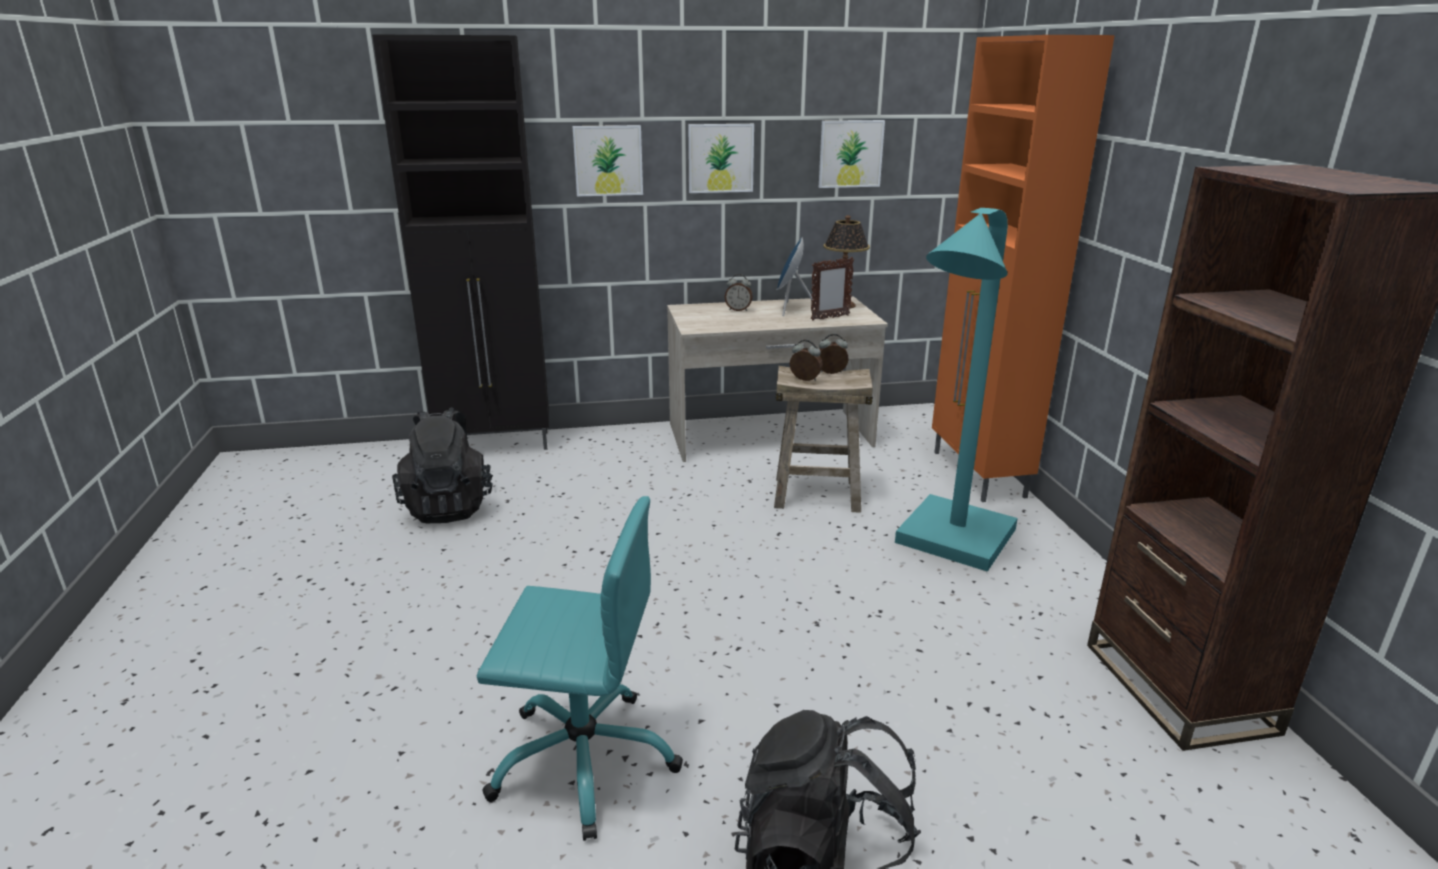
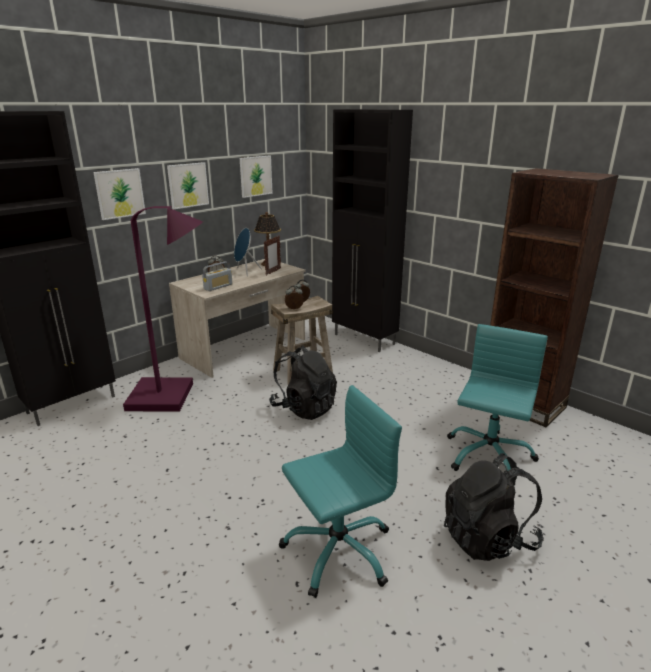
camera: 35 degrees left, 0 degrees up
black backpack [392,408,493,523] -> black backpack moved to [269,346,337,420]
turquoise floor lamp [895,208,1018,572] -> none
orange cabinet [932,35,1115,502] -> black cabinet [332,109,413,352]
none -> purple floor lamp [123,206,203,412]
none -> radio [202,261,233,291]
none -> turquoise office chair [447,324,548,485]

